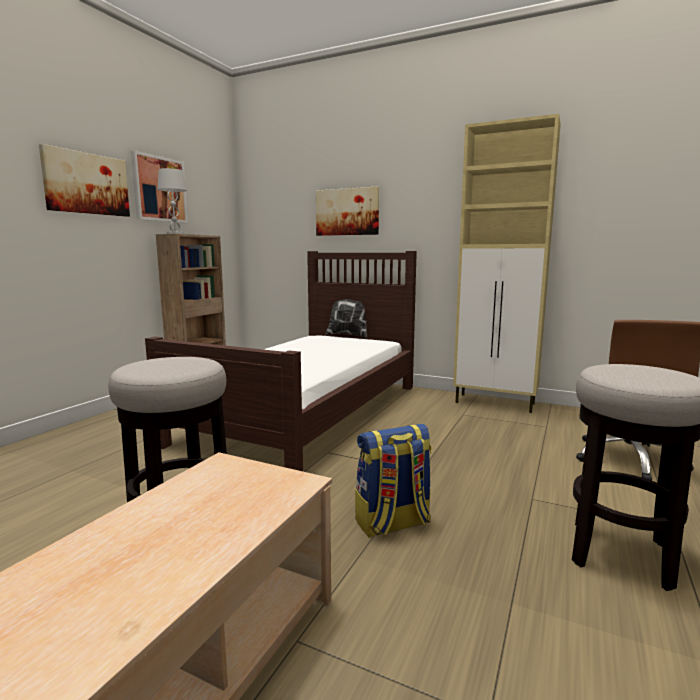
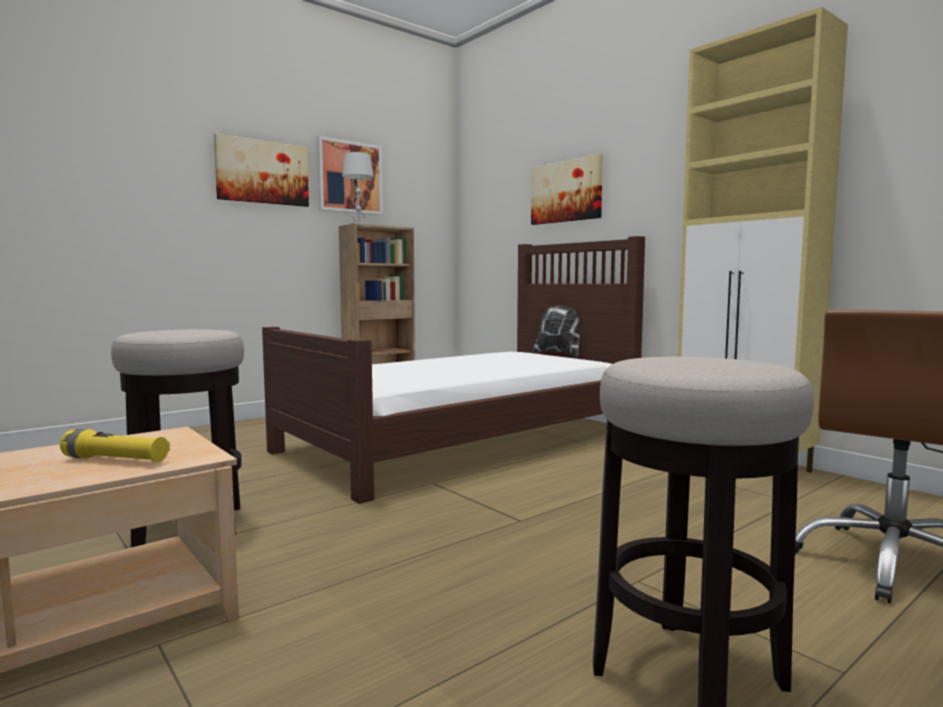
camera: 25 degrees right, 5 degrees down
backpack [355,424,432,538] -> none
none -> yellow flashlight [60,429,170,462]

